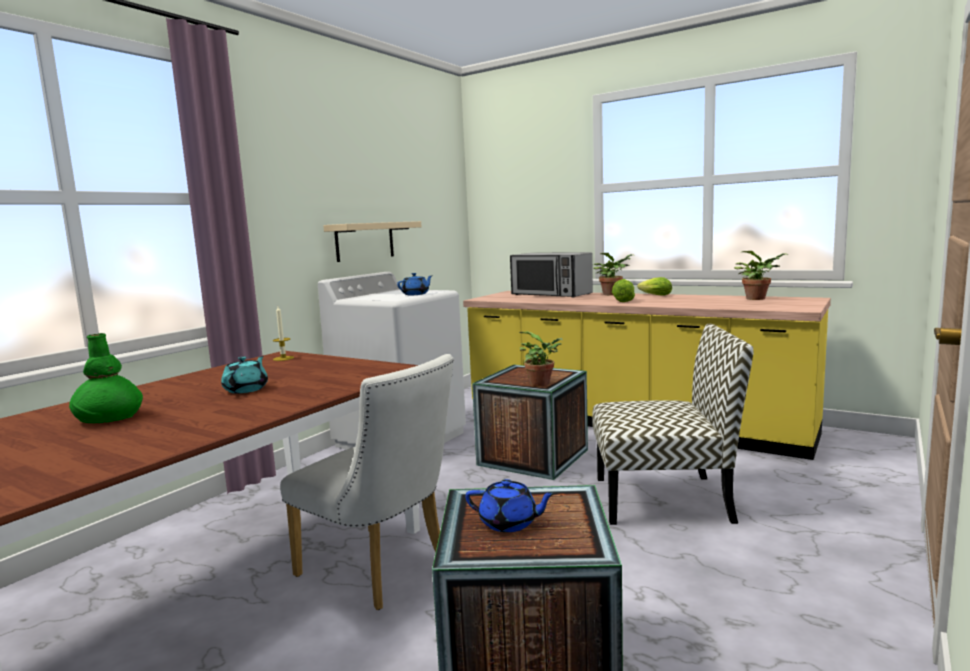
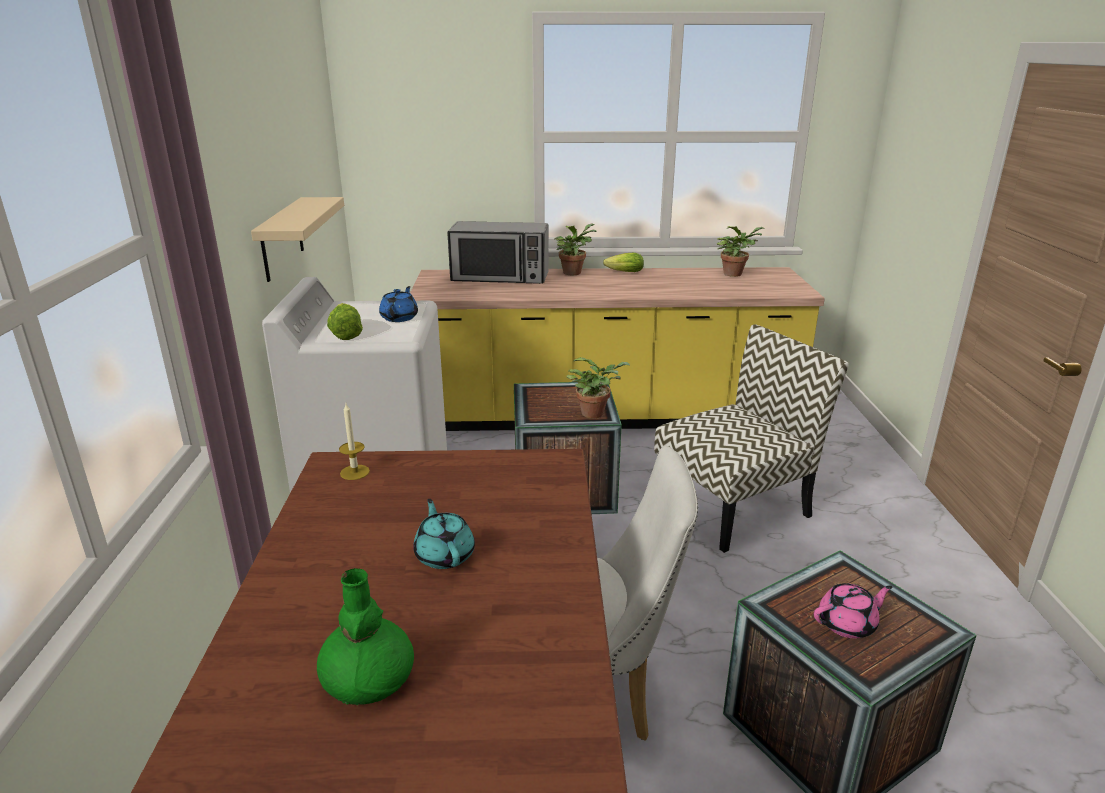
camera: 35 degrees left, 15 degrees up
blue teapot [465,479,556,532] -> pink teapot [814,583,892,638]
lettuce [612,279,635,302] -> lettuce moved to [327,303,363,340]

